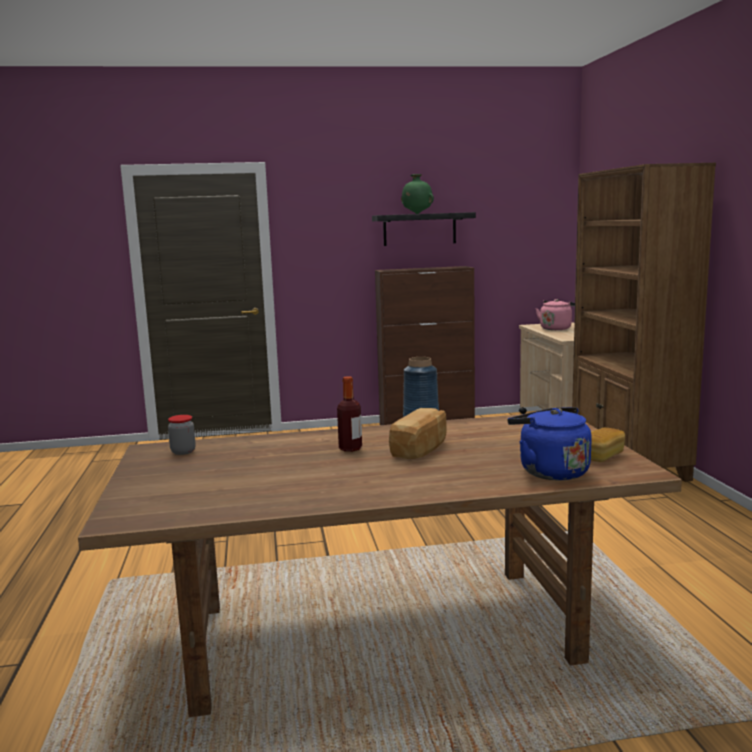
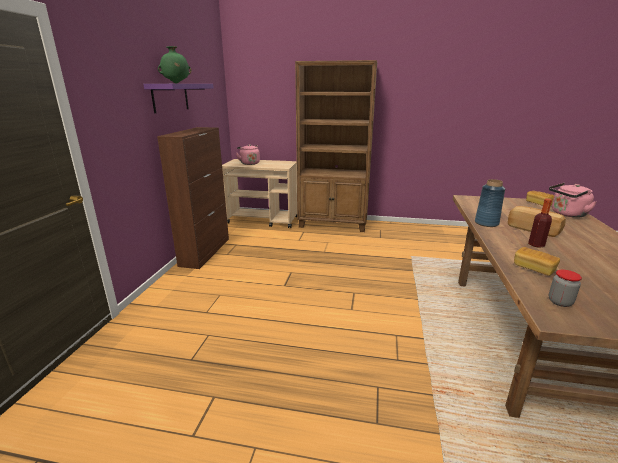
camera: 70 degrees left, 10 degrees up
black shelf [372,212,476,246] -> purple shelf [144,84,214,113]
blue kettle [507,407,592,480] -> pink kettle [549,183,597,218]
none -> bread [514,247,560,276]

